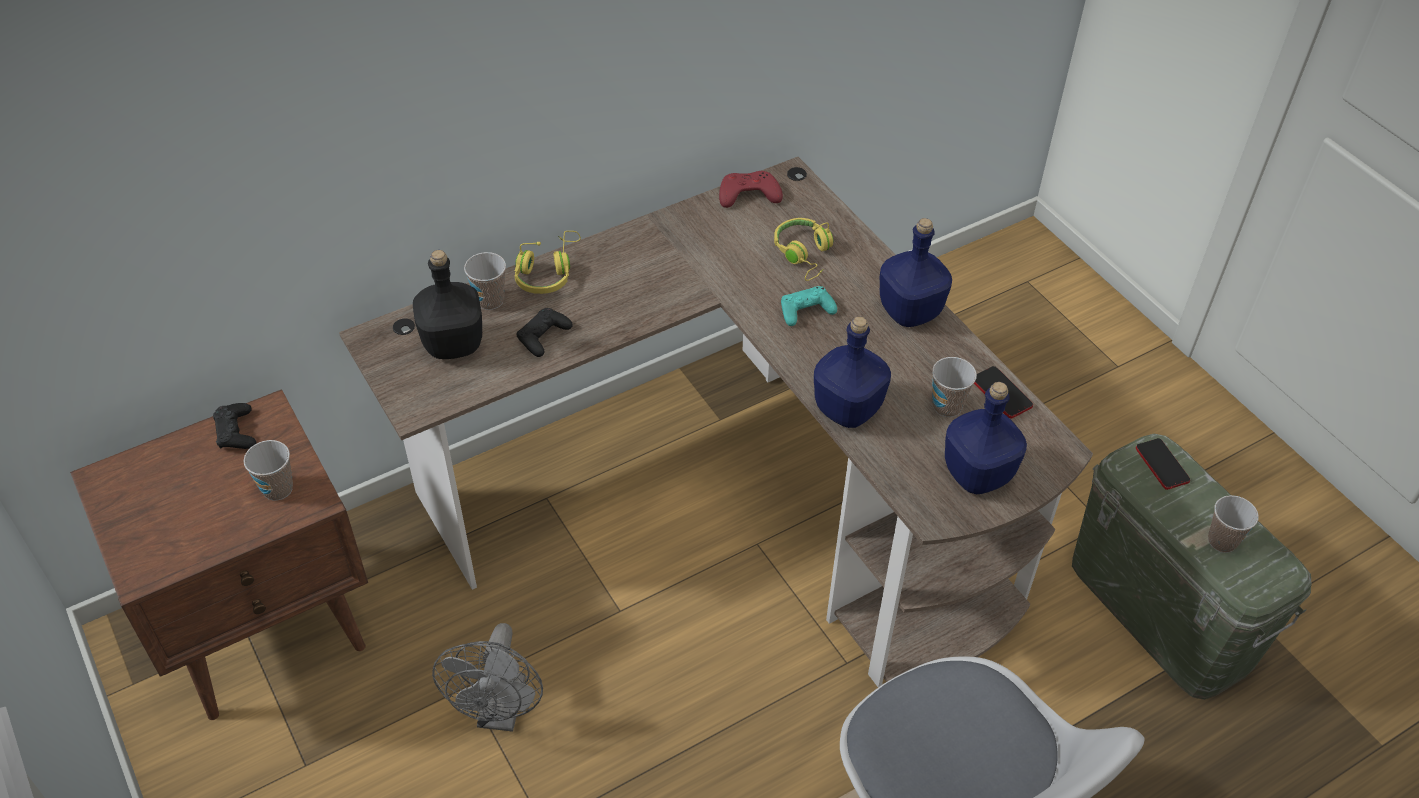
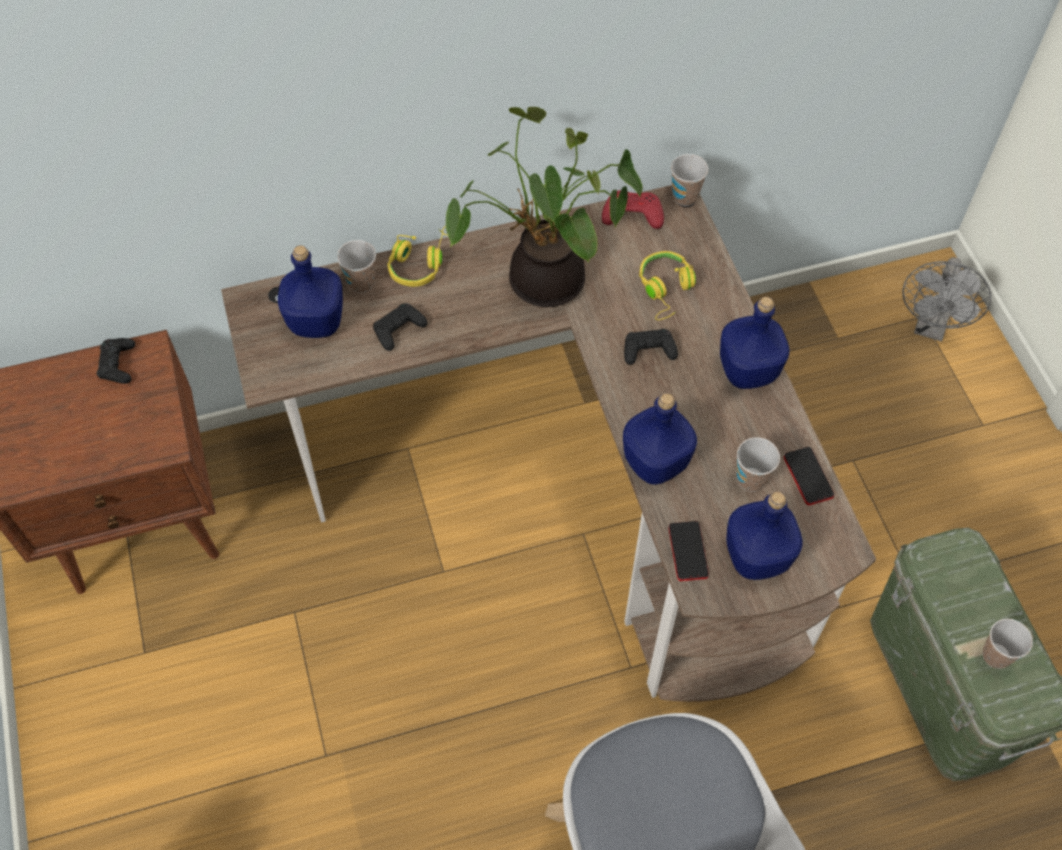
camera: 15 degrees right, 10 degrees up
cup [244,440,293,501] -> cup moved to [671,154,708,206]
black bottle [413,250,482,359] -> blue bottle [278,245,343,338]
grey fan [432,623,543,732] -> grey fan moved to [902,257,991,341]
turquoise game controller [781,286,837,326] -> black game controller [624,329,678,365]
phone [1136,438,1190,490] -> phone moved to [669,521,709,581]
none -> potted plant [446,107,642,307]

